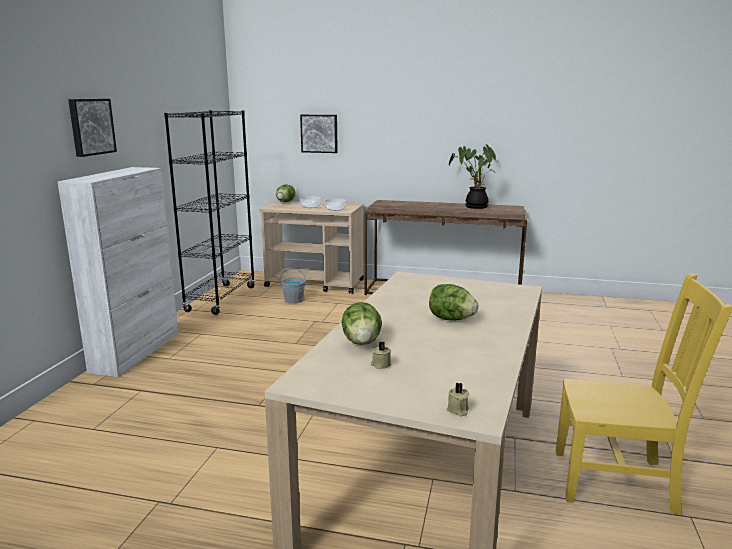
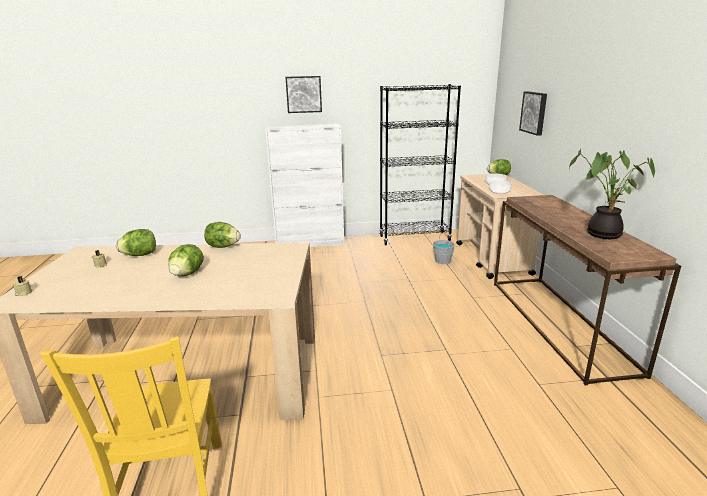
camera: 70 degrees right, 5 degrees up
none -> lettuce [204,222,241,248]

